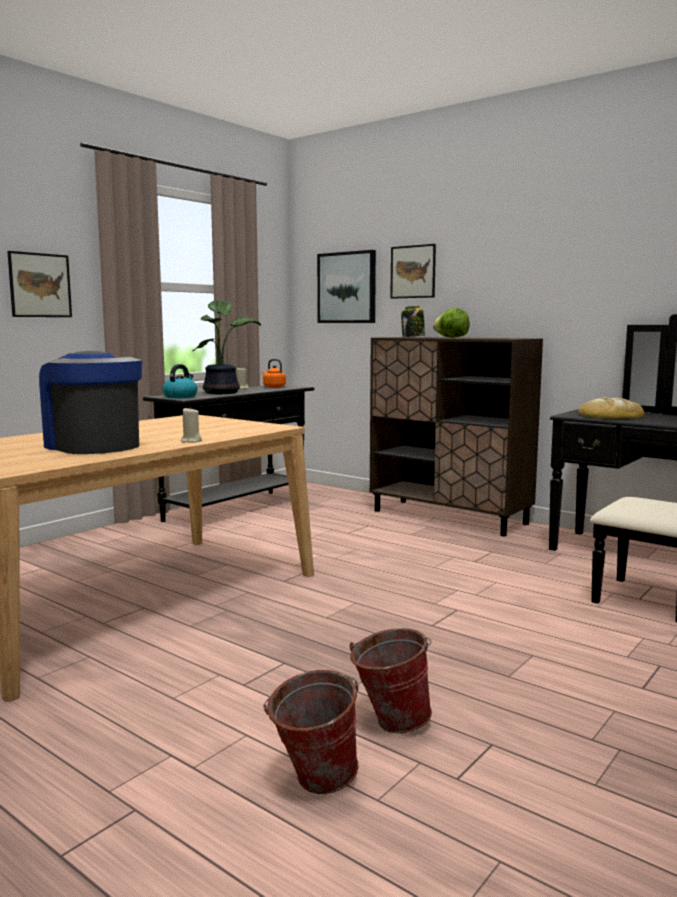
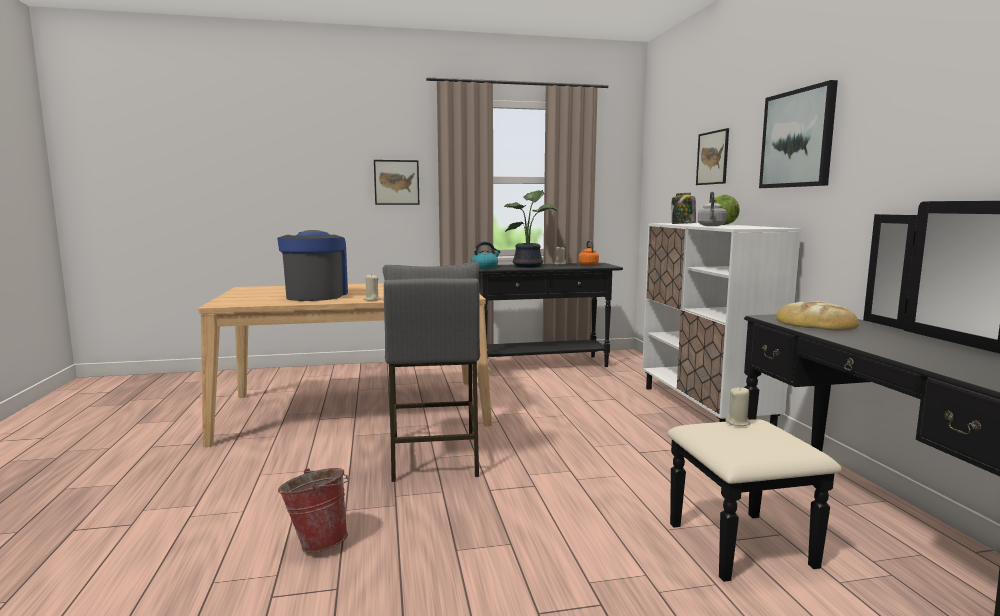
camera: 40 degrees right, 0 degrees up
bucket [263,670,359,794] -> none
picture [317,250,376,323] -> picture moved to [759,80,838,188]
brown cabinet [370,337,543,537] -> white cabinet [642,223,801,426]
none -> grey stool [383,262,480,482]
none -> grey kettle [698,192,727,226]
none -> beige candle [725,386,751,426]

